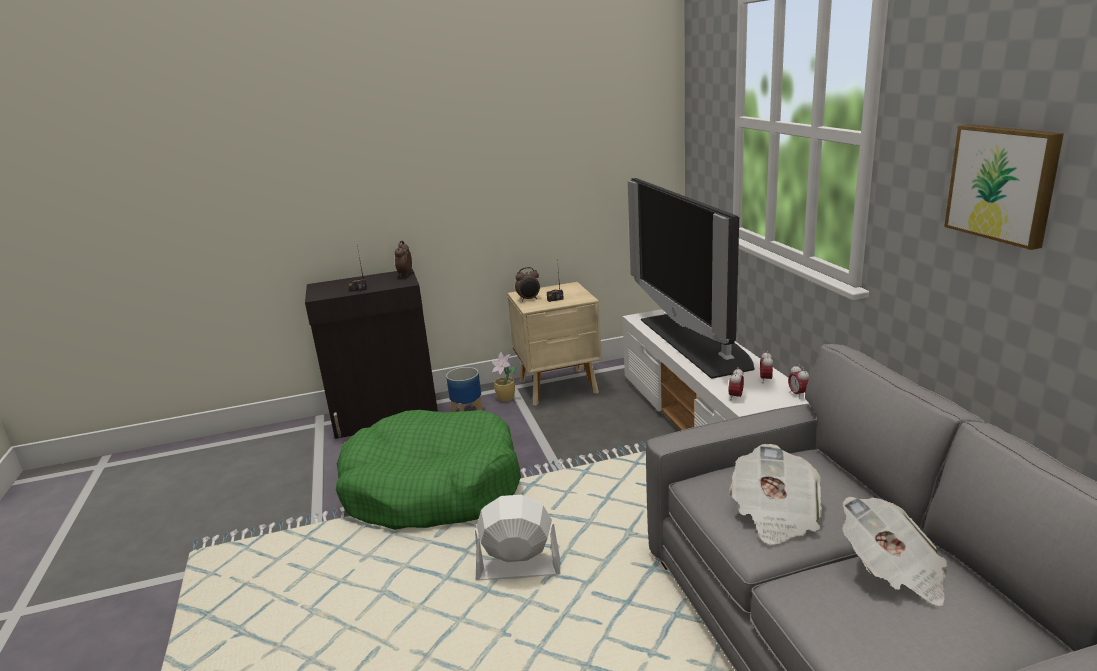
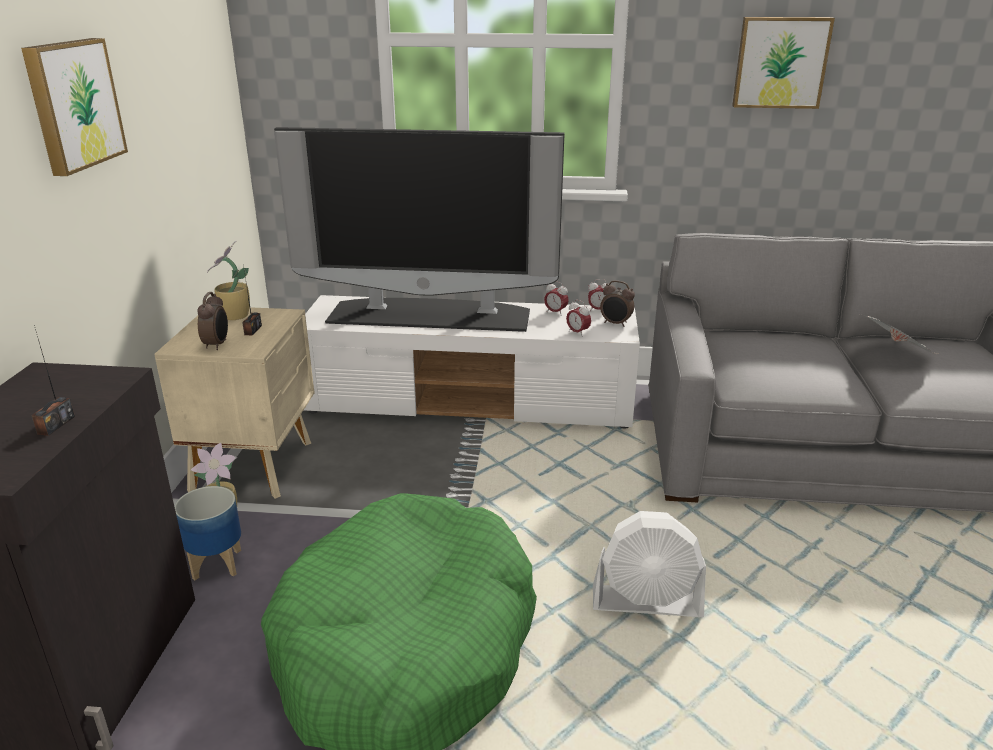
camera: 70 degrees left, 5 degrees up
alarm clock [395,241,412,277] -> alarm clock moved to [600,280,635,327]
white fan [475,495,560,580] -> white fan turned 105 degrees counterclockwise [593,511,706,617]
newspaper [729,444,822,545] -> none
none -> picture [21,38,128,176]
none -> potted plant [207,241,250,320]

